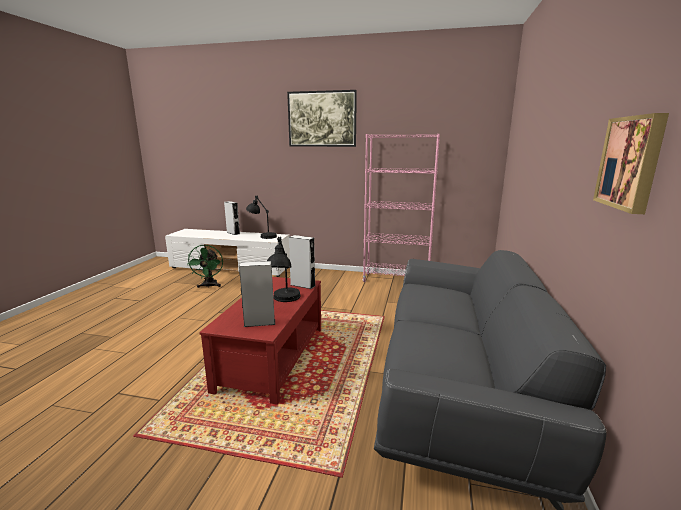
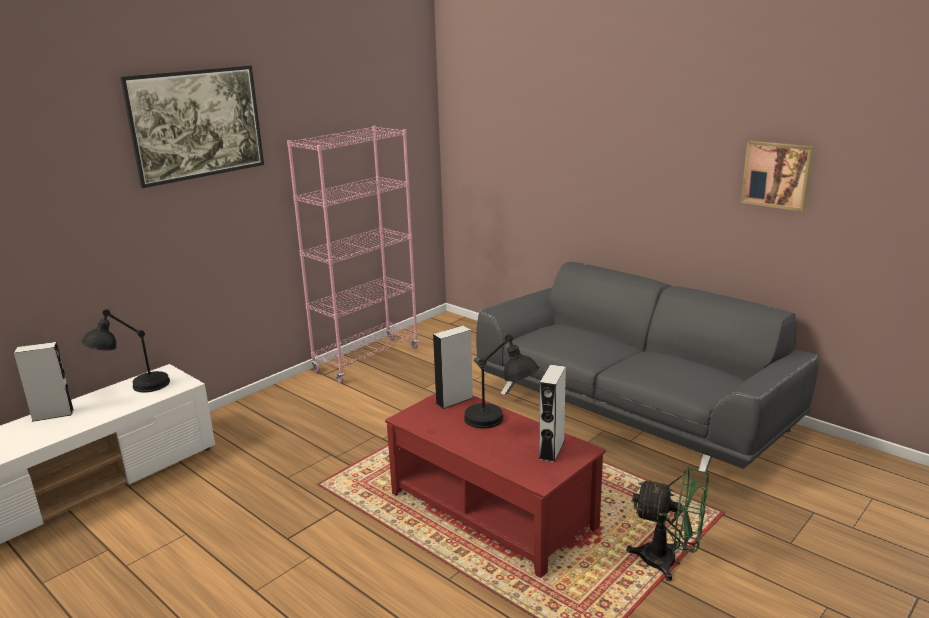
camera: 60 degrees left, 5 degrees up
green fan [188,245,223,288] -> green fan moved to [626,466,709,581]

